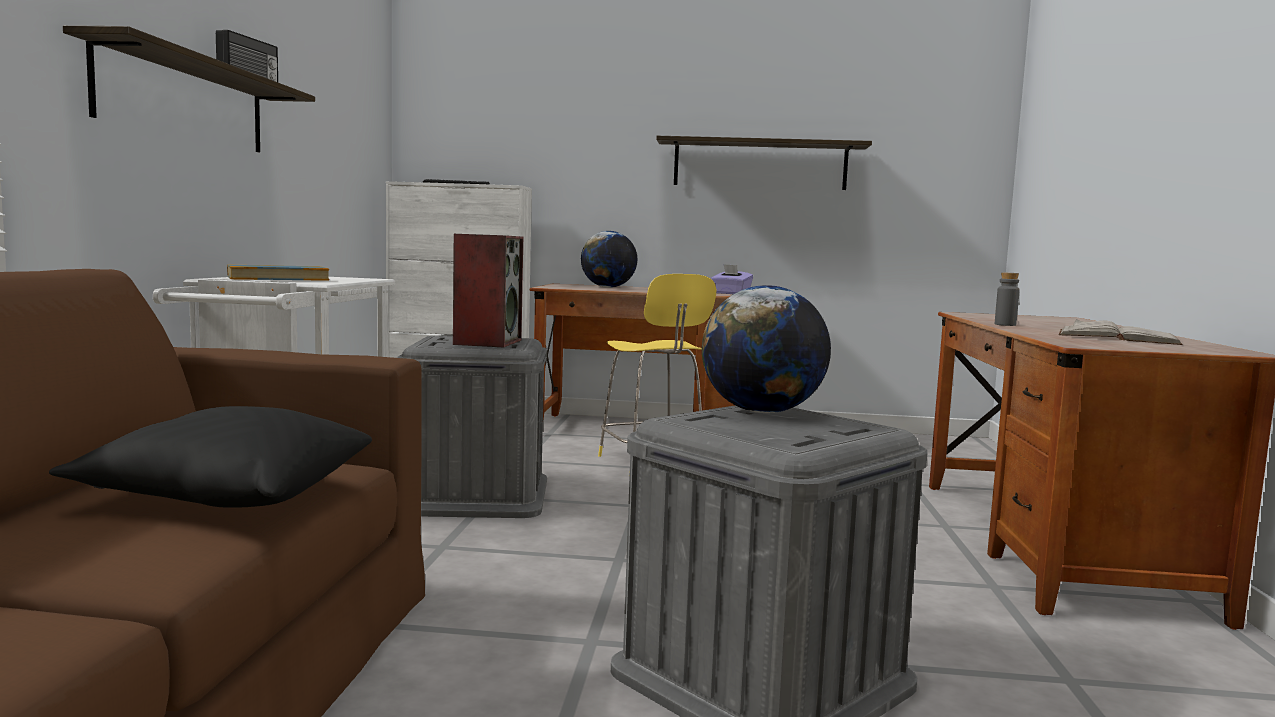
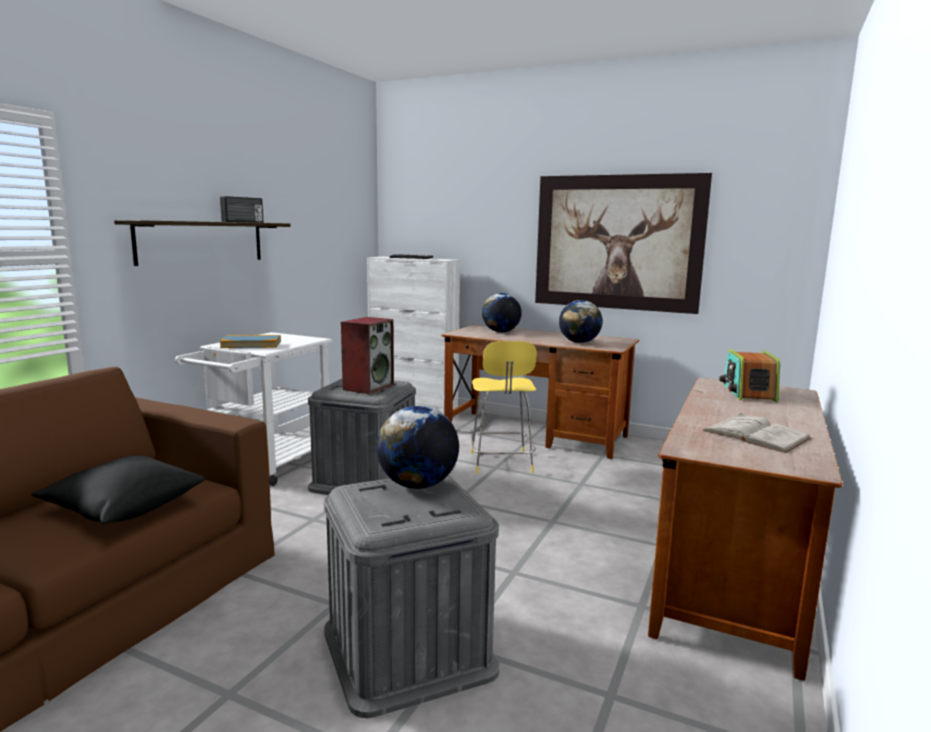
camera: 20 degrees right, 5 degrees up
shelf [656,136,872,190] -> picture [535,173,712,314]
purple tissue box [711,264,753,294] -> globe [559,300,603,343]
grey bottle [995,272,1020,326] -> none
none -> radio [719,349,780,402]

